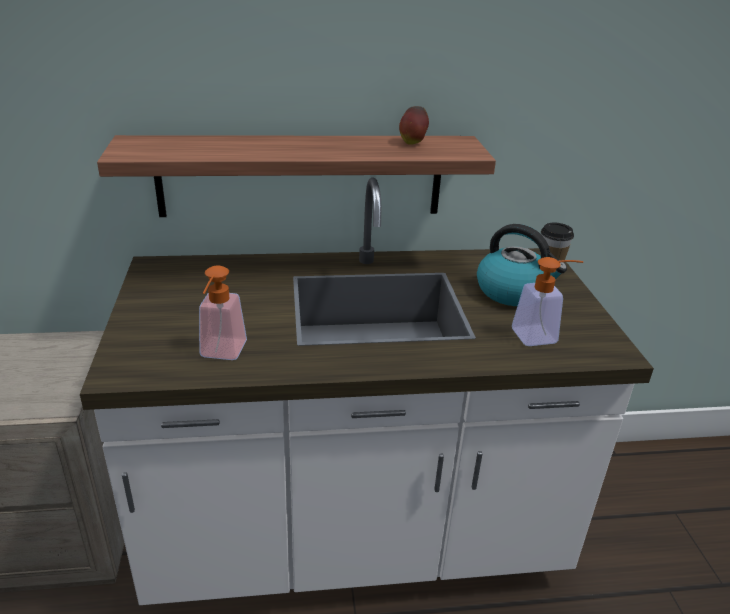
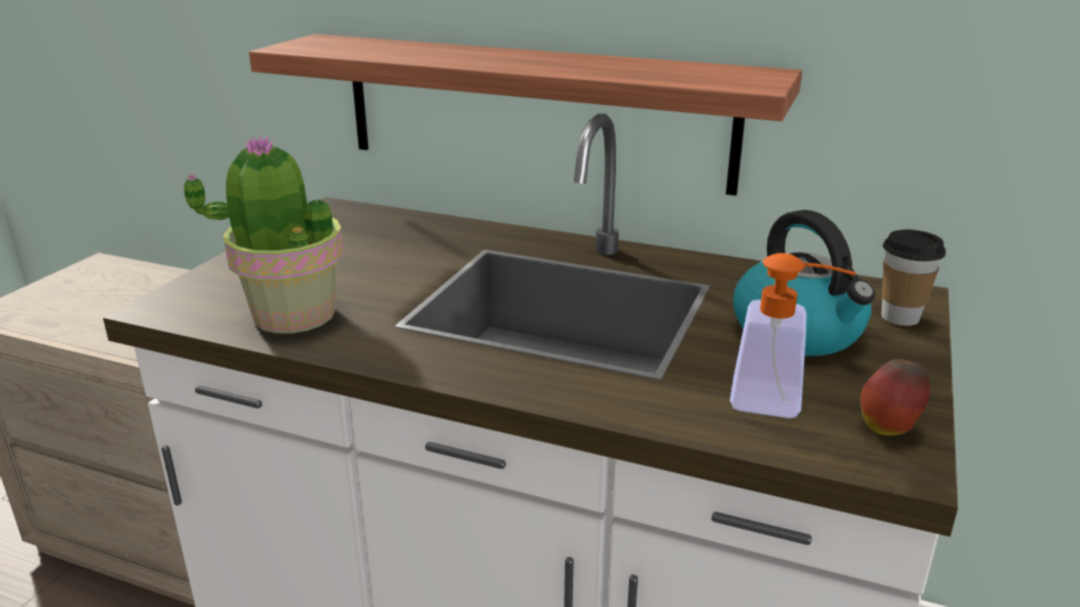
camera: 30 degrees right, 5 degrees down
soap dispenser [199,265,247,360] -> potted plant [184,135,344,334]
apple [399,106,429,145] -> apple moved to [860,359,930,436]

